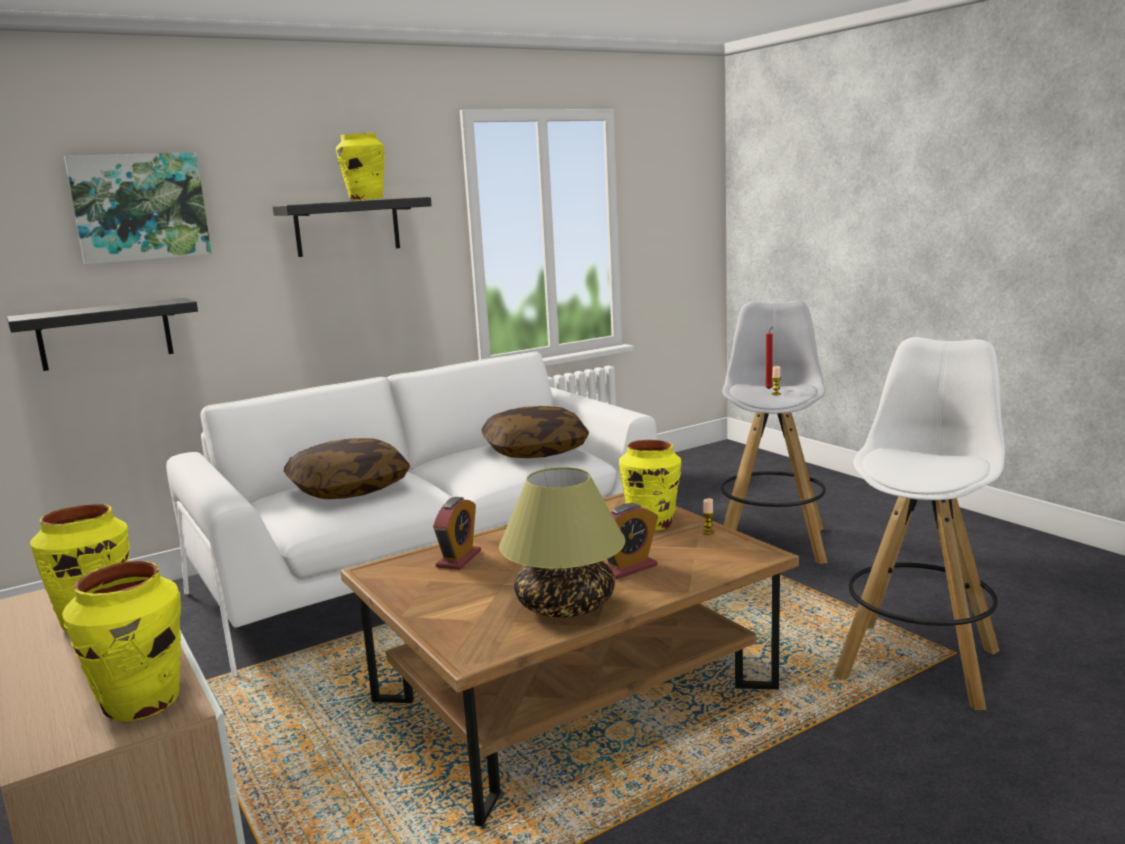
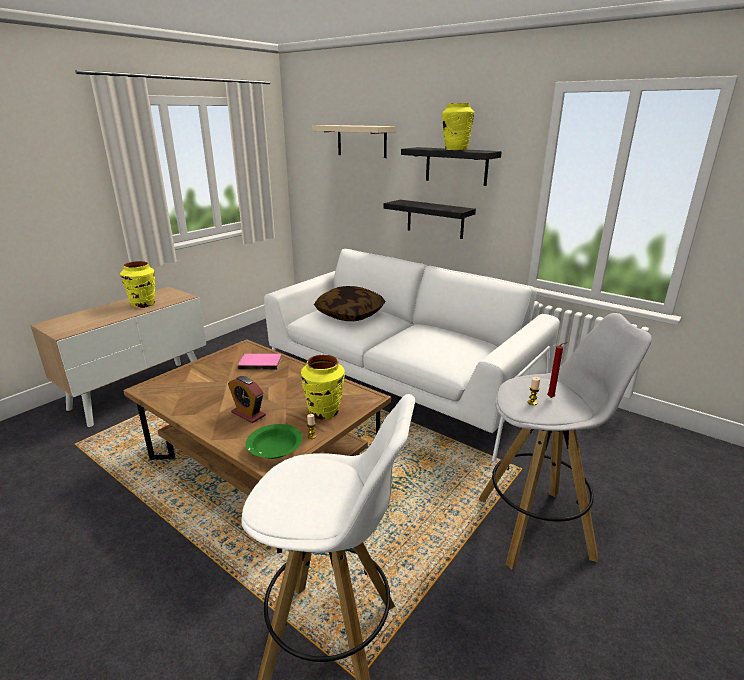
camera: 70 degrees right, 10 degrees up
black shelf [7,298,198,371] -> black shelf moved to [383,200,476,239]
yellow vase [62,561,181,722] -> none
picture [64,152,212,265] -> beige shelf [312,125,396,158]
alarm clock [433,497,481,570] -> pink book [238,354,282,370]
pillow [481,406,589,458] -> none
table lamp [499,467,625,618] -> none
none -> green bowl [246,424,302,459]

